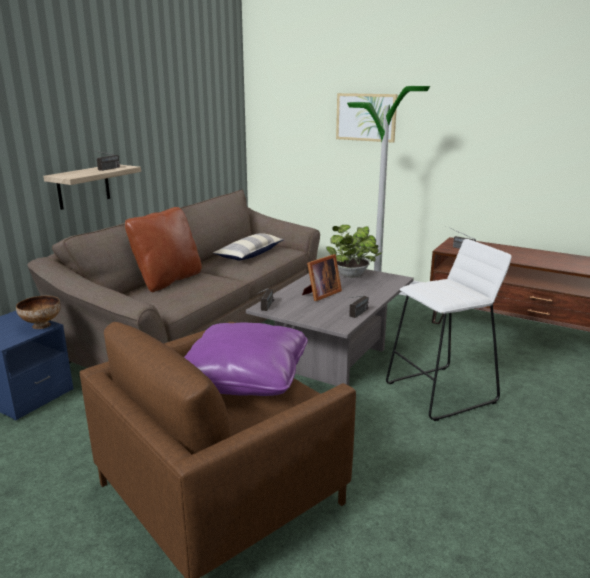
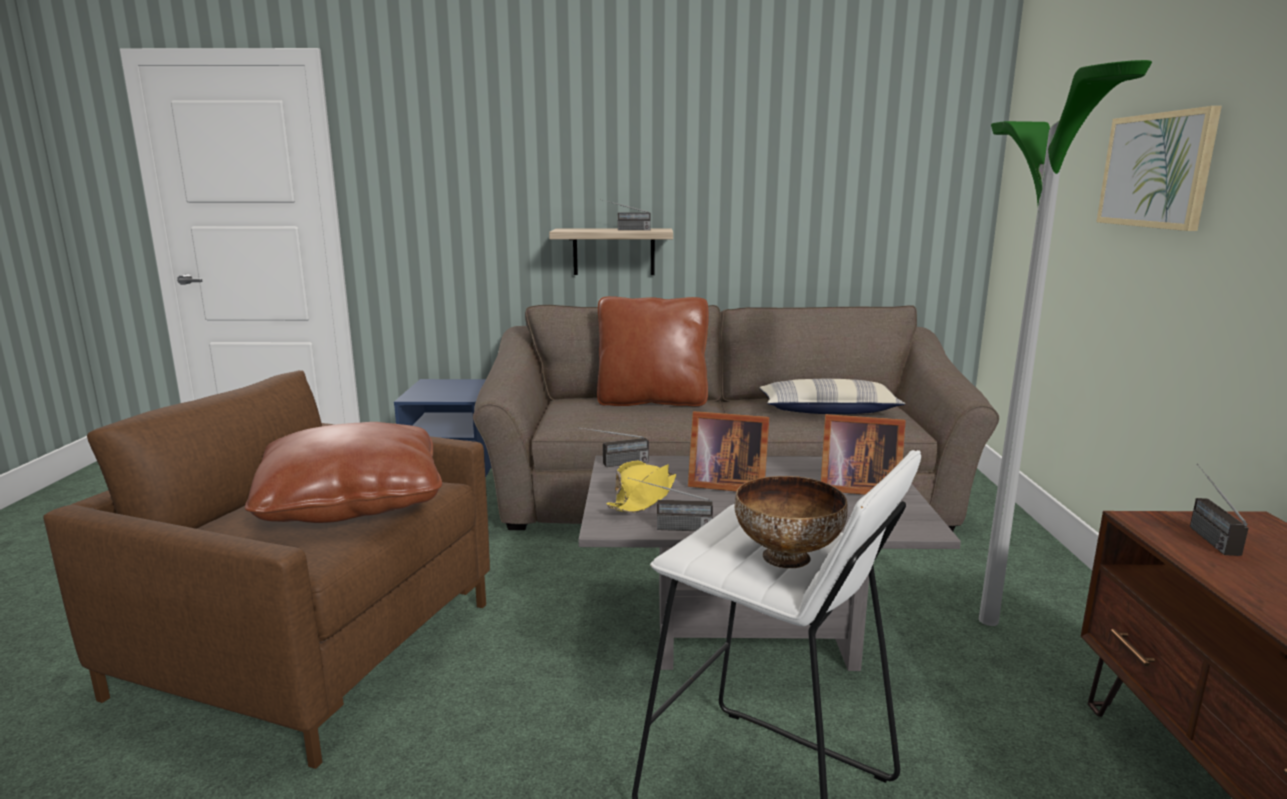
camera: 60 degrees right, 5 degrees down
bowl [16,296,61,329] -> bowl moved to [734,476,848,568]
purple pillow [184,323,308,396] -> brown pillow [245,422,442,523]
potted plant [326,225,382,278] -> picture frame [821,414,906,495]
none -> yellow hat [607,461,676,513]

